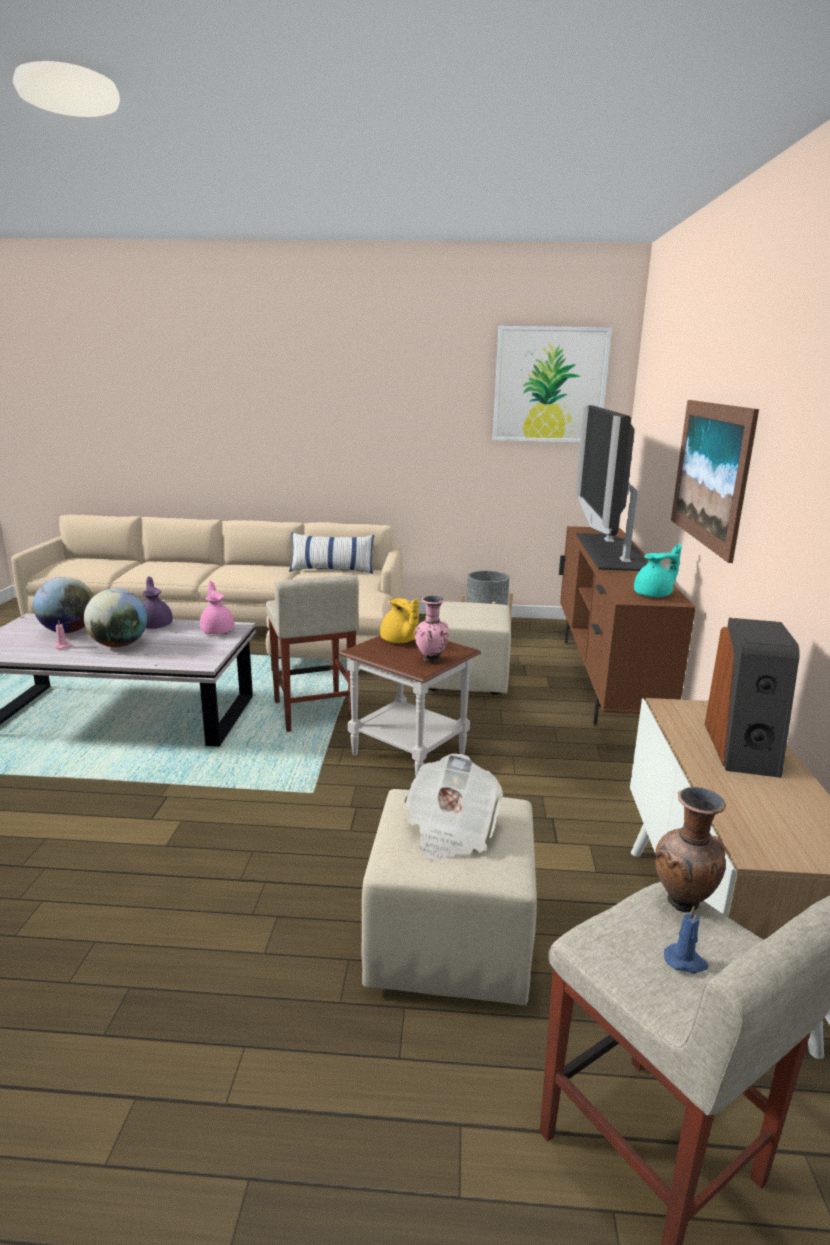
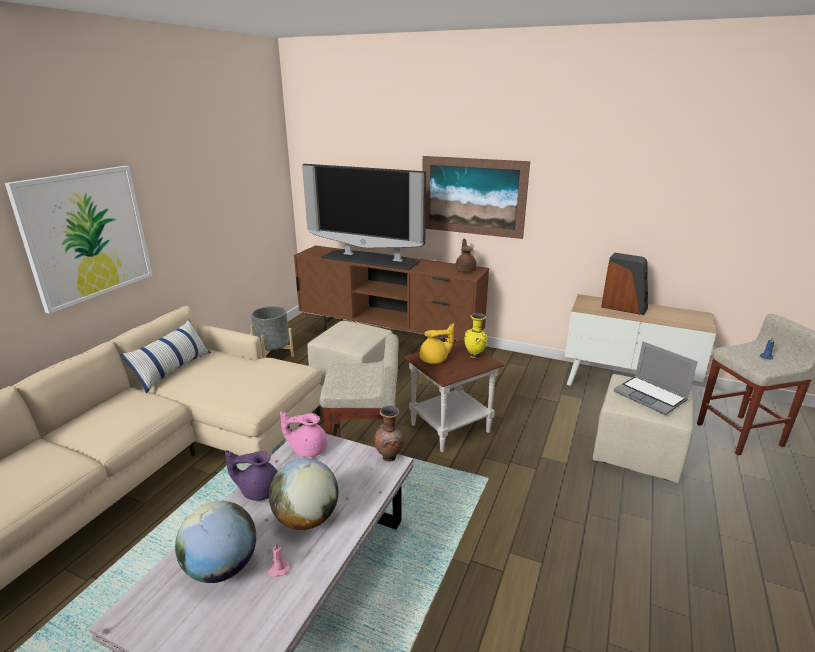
camera: 70 degrees left, 5 degrees up
newspaper [404,753,503,860] -> laptop [614,341,698,415]
pink vase [414,595,449,663] -> yellow vase [464,313,488,358]
picture [493,326,612,442] -> picture moved to [5,166,153,314]
turquoise teapot [634,543,682,597] -> brown teapot [456,239,477,272]
brown vase [655,787,726,912] -> brown vase moved to [374,406,404,462]

